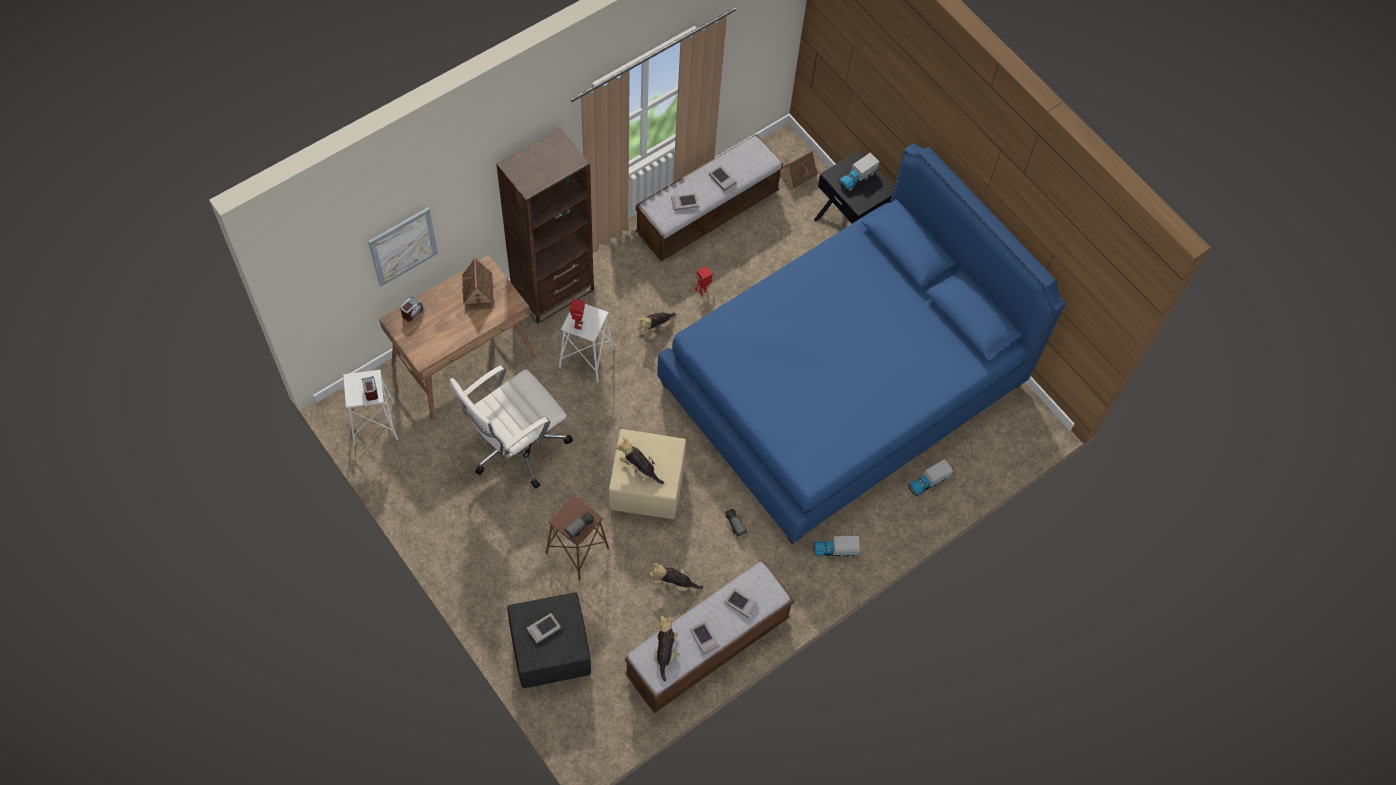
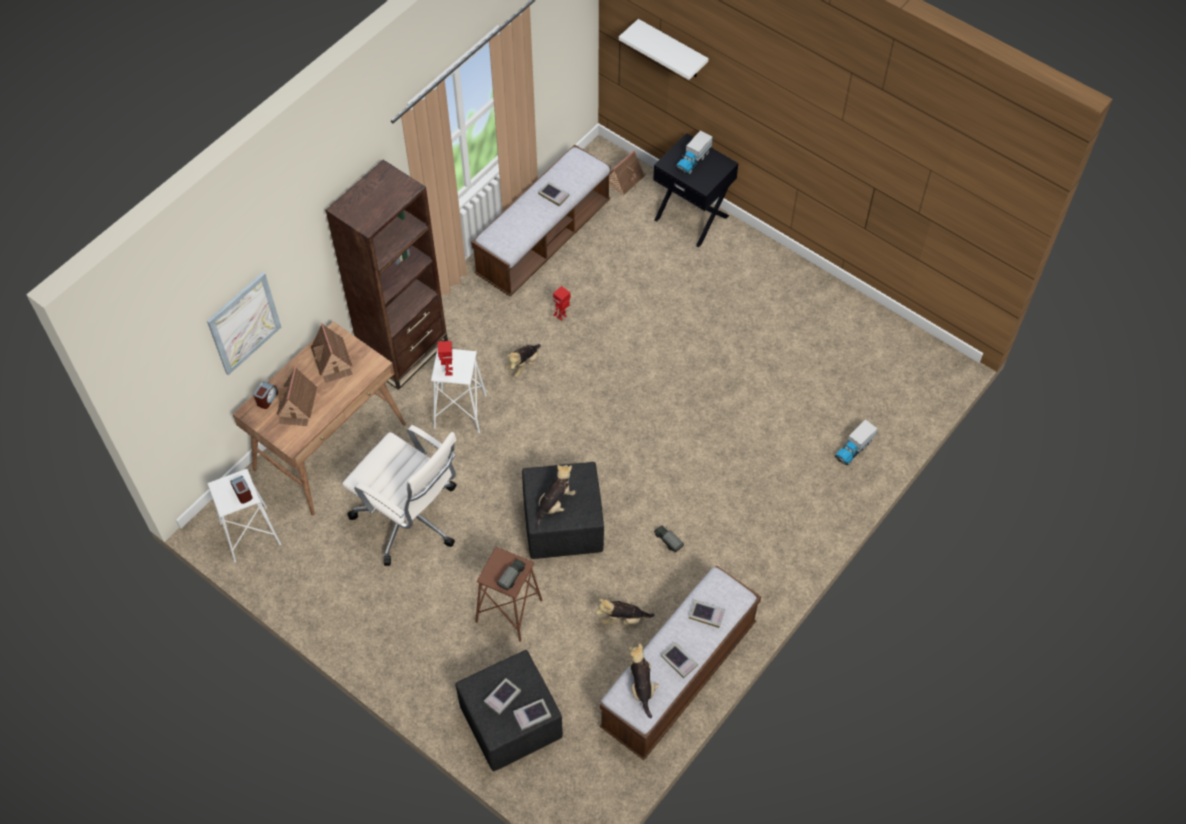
camera: 10 degrees left, 5 degrees down
white office chair [450,365,573,488] -> white office chair turned 90 degrees counterclockwise [342,425,457,566]
beige ottoman [609,429,686,519] -> black ottoman [522,462,604,559]
plush toy [616,438,664,484] -> plush toy turned 105 degrees clockwise [536,465,576,527]
blue bed [657,144,1066,544] -> none
book [671,193,699,211] -> book moved to [513,698,551,730]
toy truck [813,536,860,558] -> none
none -> toy house [277,366,317,426]
none -> white shelf [619,19,709,80]

